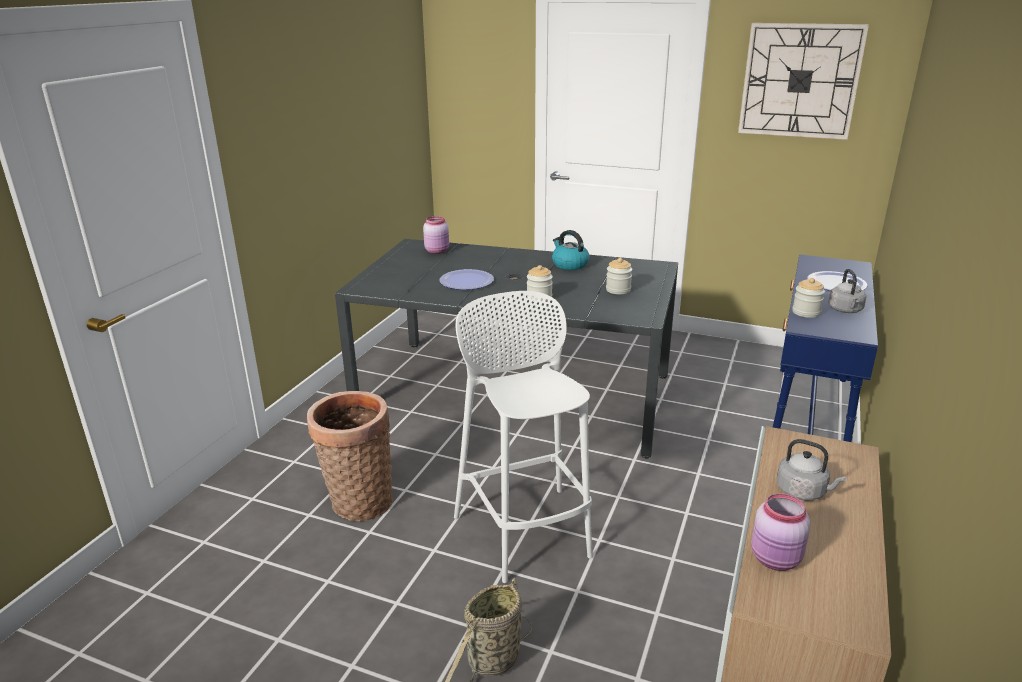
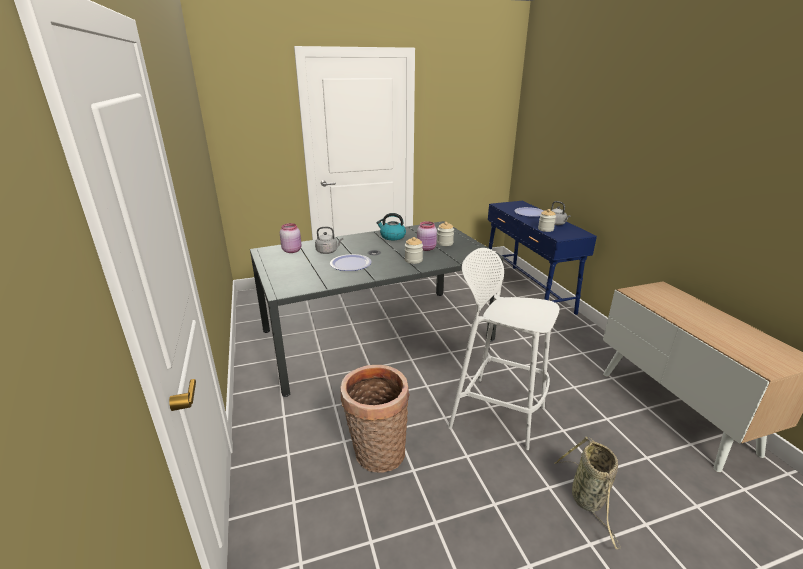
camera: 40 degrees left, 0 degrees up
wall clock [738,23,869,140] -> none
pink jar [751,493,810,571] -> pink jar moved to [417,221,437,251]
grey kettle [776,439,846,500] -> grey kettle moved to [315,227,343,254]

